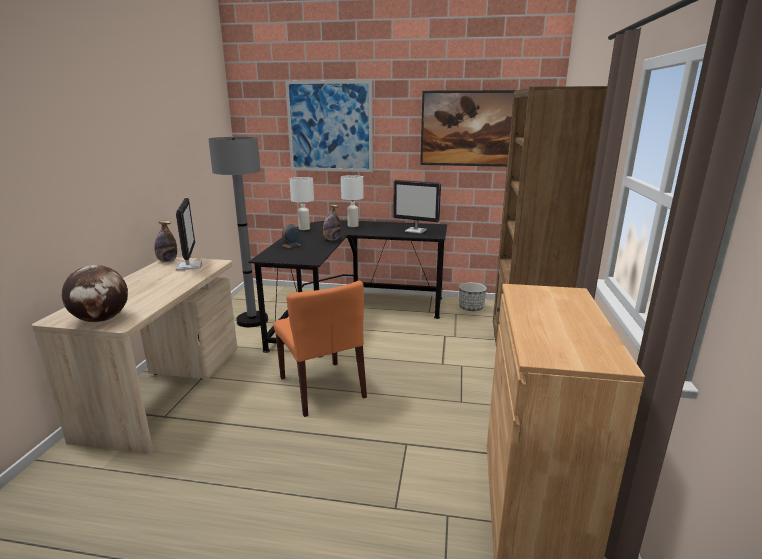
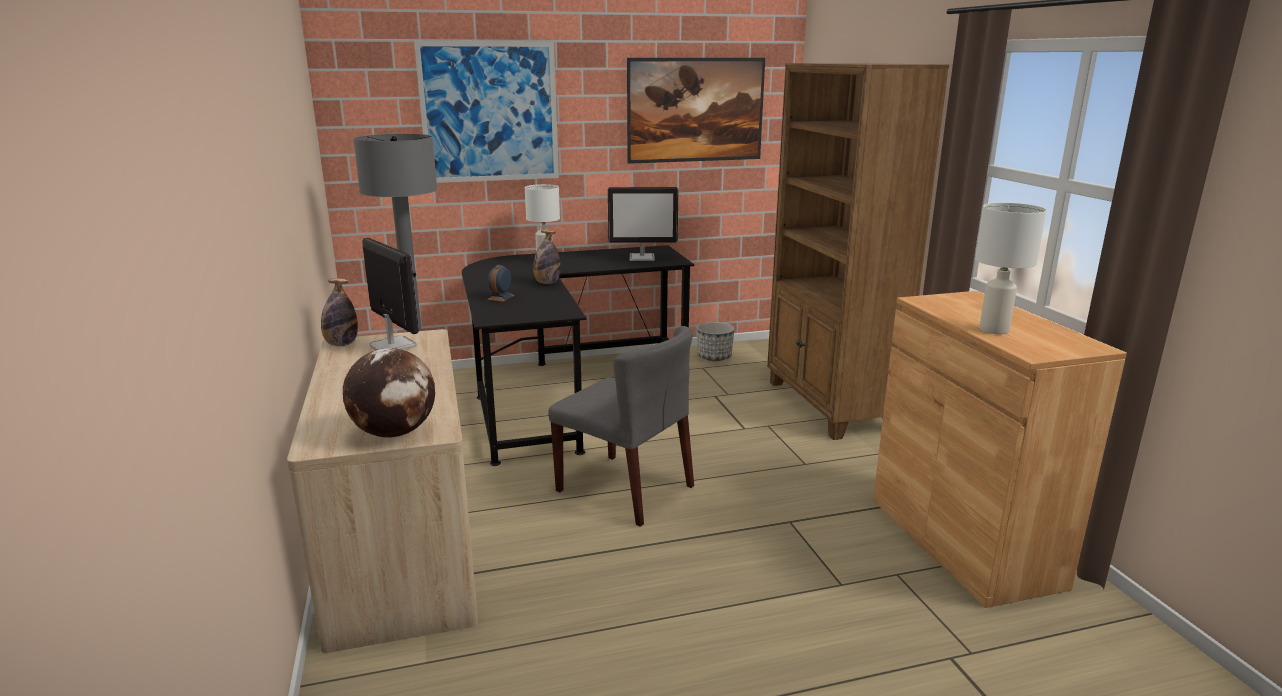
camera: 25 degrees left, 0 degrees up
orange chair [273,281,367,417] -> grey chair [549,326,694,527]
white table lamp [290,177,314,230] -> white table lamp moved to [975,203,1047,334]

